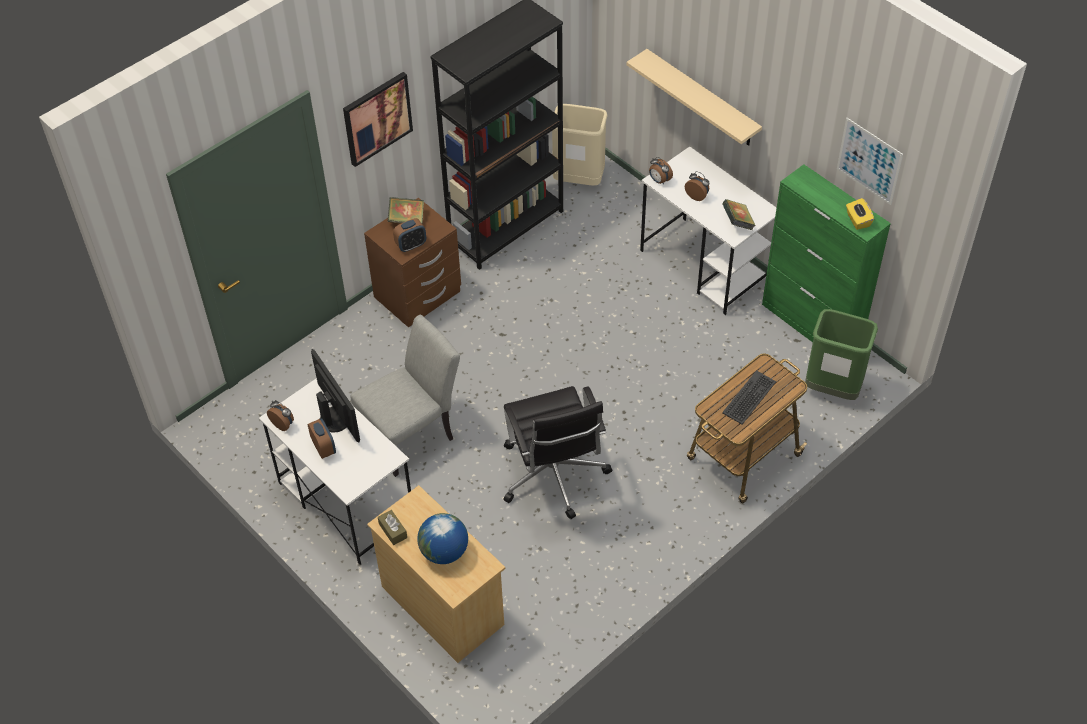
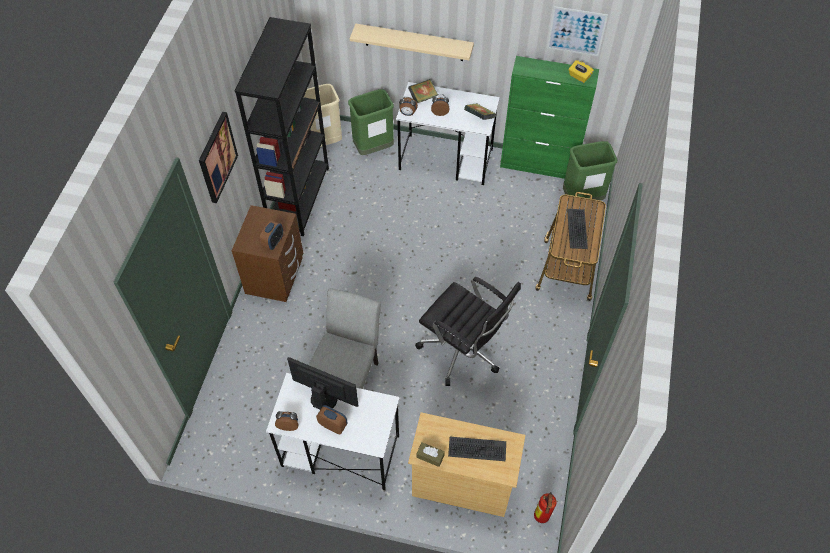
camera: 35 degrees left, 5 degrees up
book [388,197,424,223] -> book moved to [408,79,438,103]
globe [417,513,468,564] -> keyboard [448,437,506,461]
none -> green trash can [348,89,394,155]
none -> fire extinguisher [534,492,557,523]

